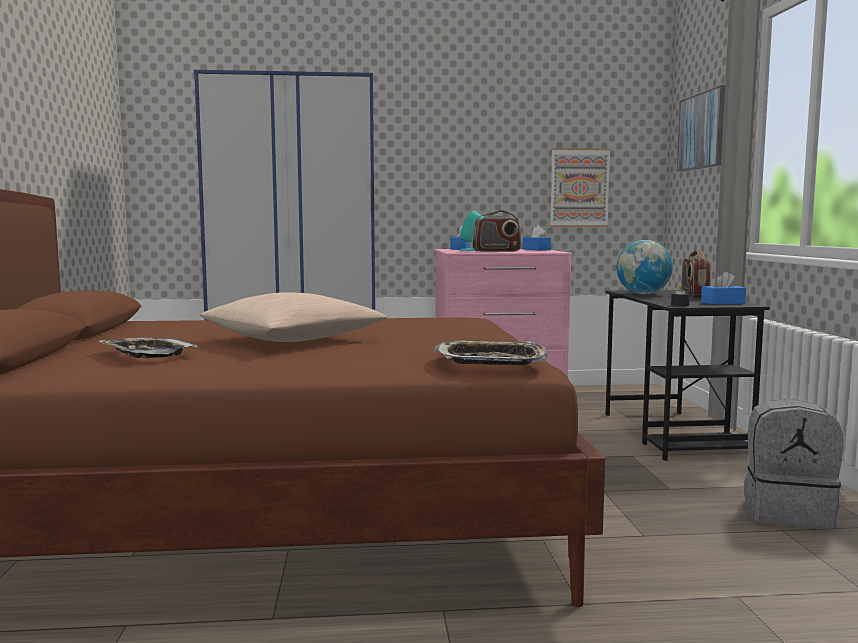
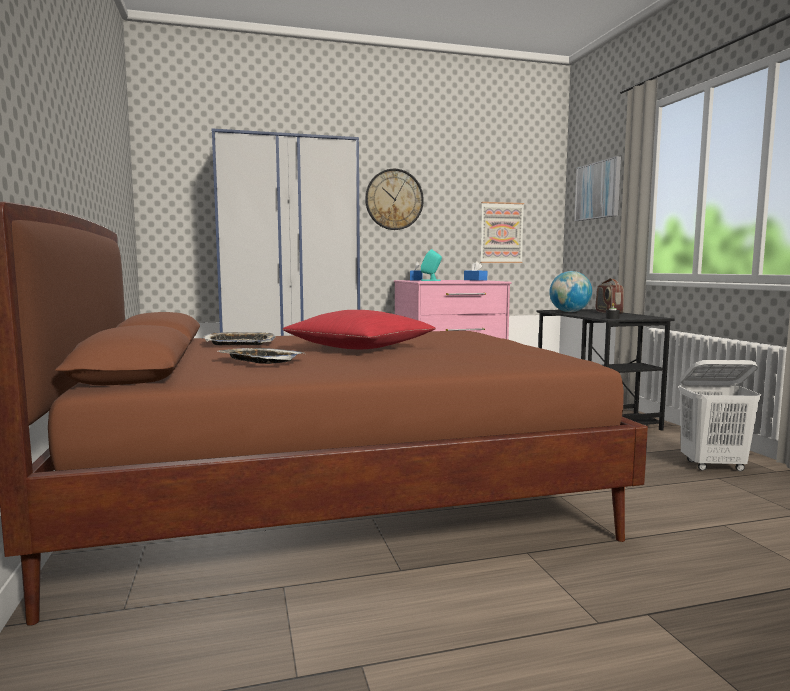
camera: 10 degrees left, 0 degrees up
beige pillow [200,292,387,342] -> red pillow [282,310,436,349]
tray [433,340,548,365] -> tray moved to [202,332,276,345]
radio [473,210,521,252] -> none
blue tissue box [701,271,746,304] -> none
grey backpack [744,399,843,529] -> white laundry basket [679,360,761,471]
none -> wall clock [365,169,424,230]

